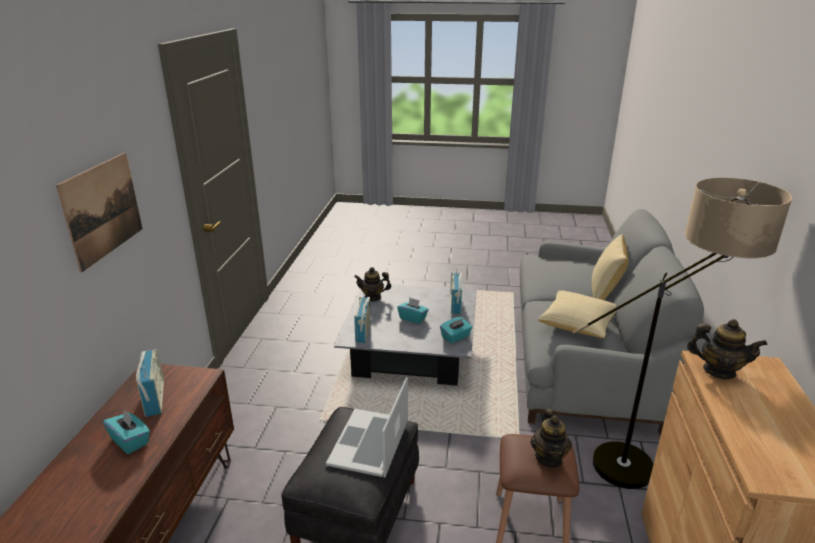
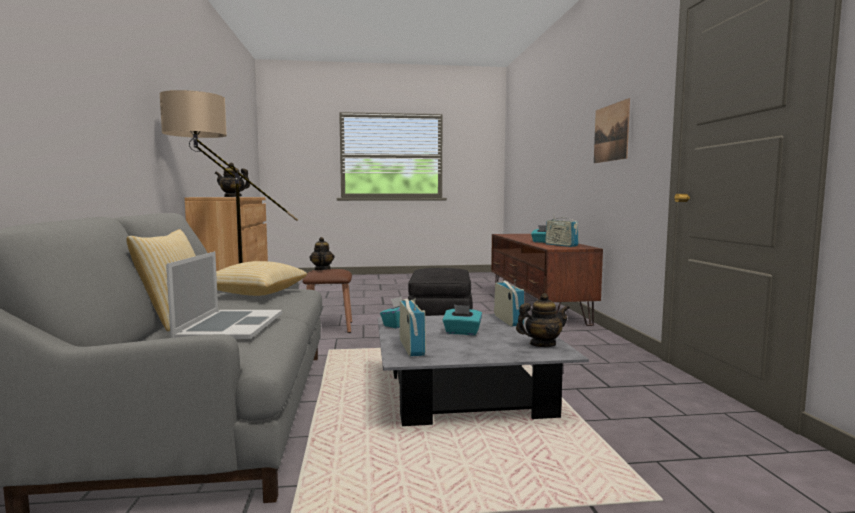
camera: 165 degrees right, 20 degrees down
laptop [326,377,408,478] -> laptop moved to [166,251,282,339]

